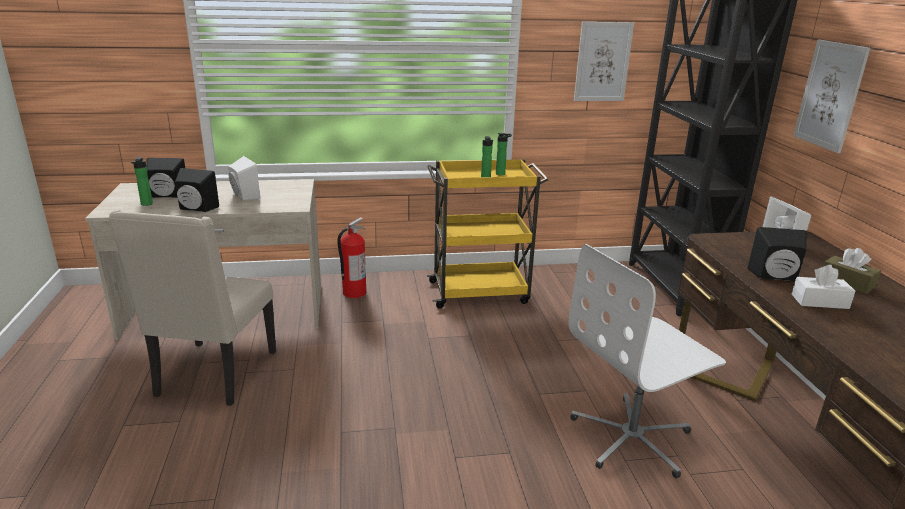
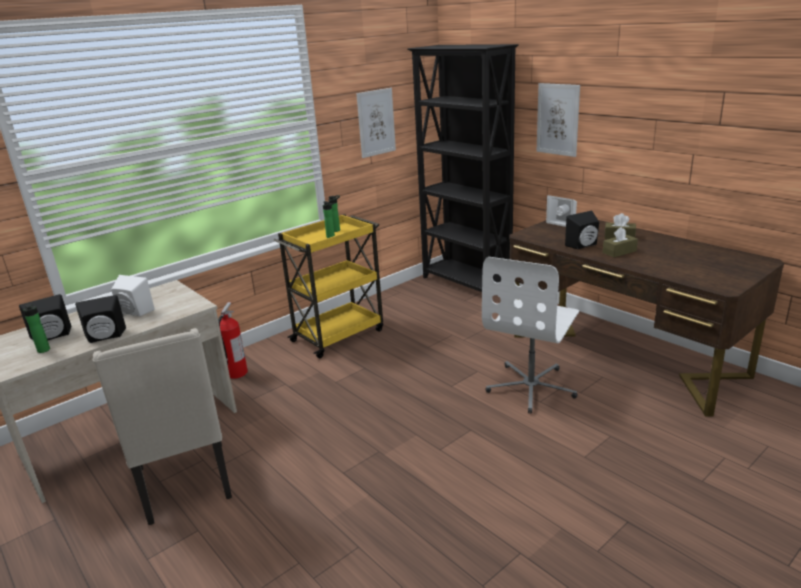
camera: 30 degrees left, 0 degrees up
white tissue box [792,265,855,309] -> brown tissue box [603,227,638,258]

